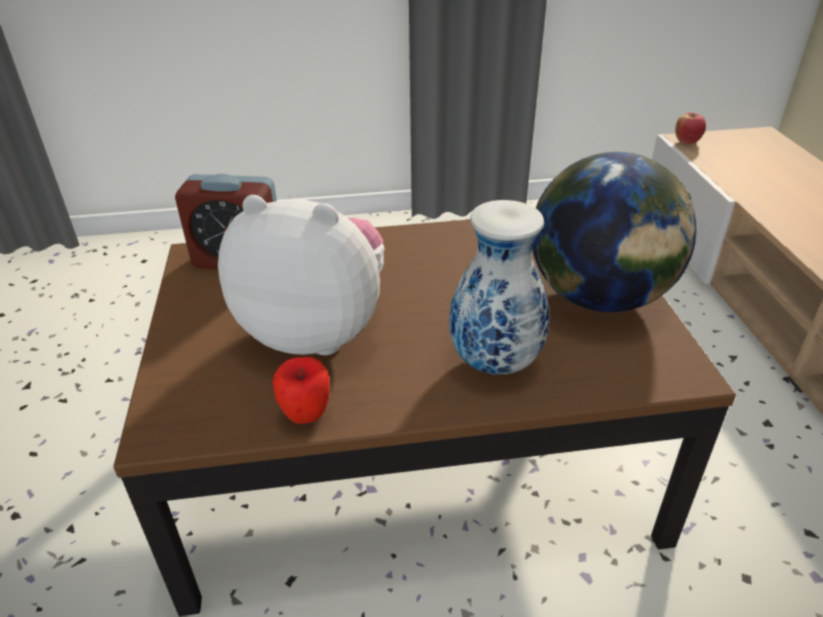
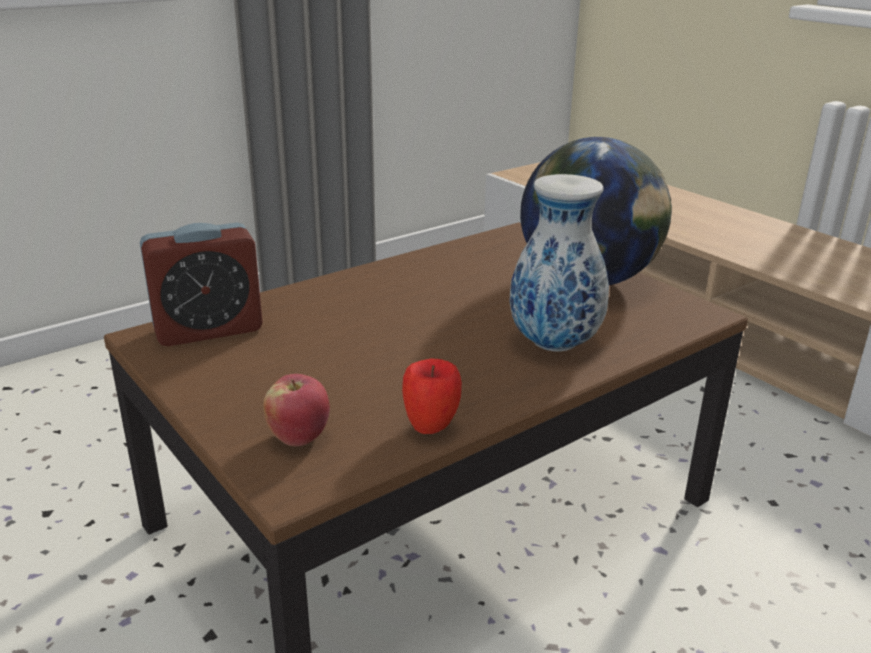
camera: 30 degrees left, 10 degrees down
plush toy [218,195,385,355] -> none
apple [675,112,706,145] -> apple moved to [263,374,330,446]

